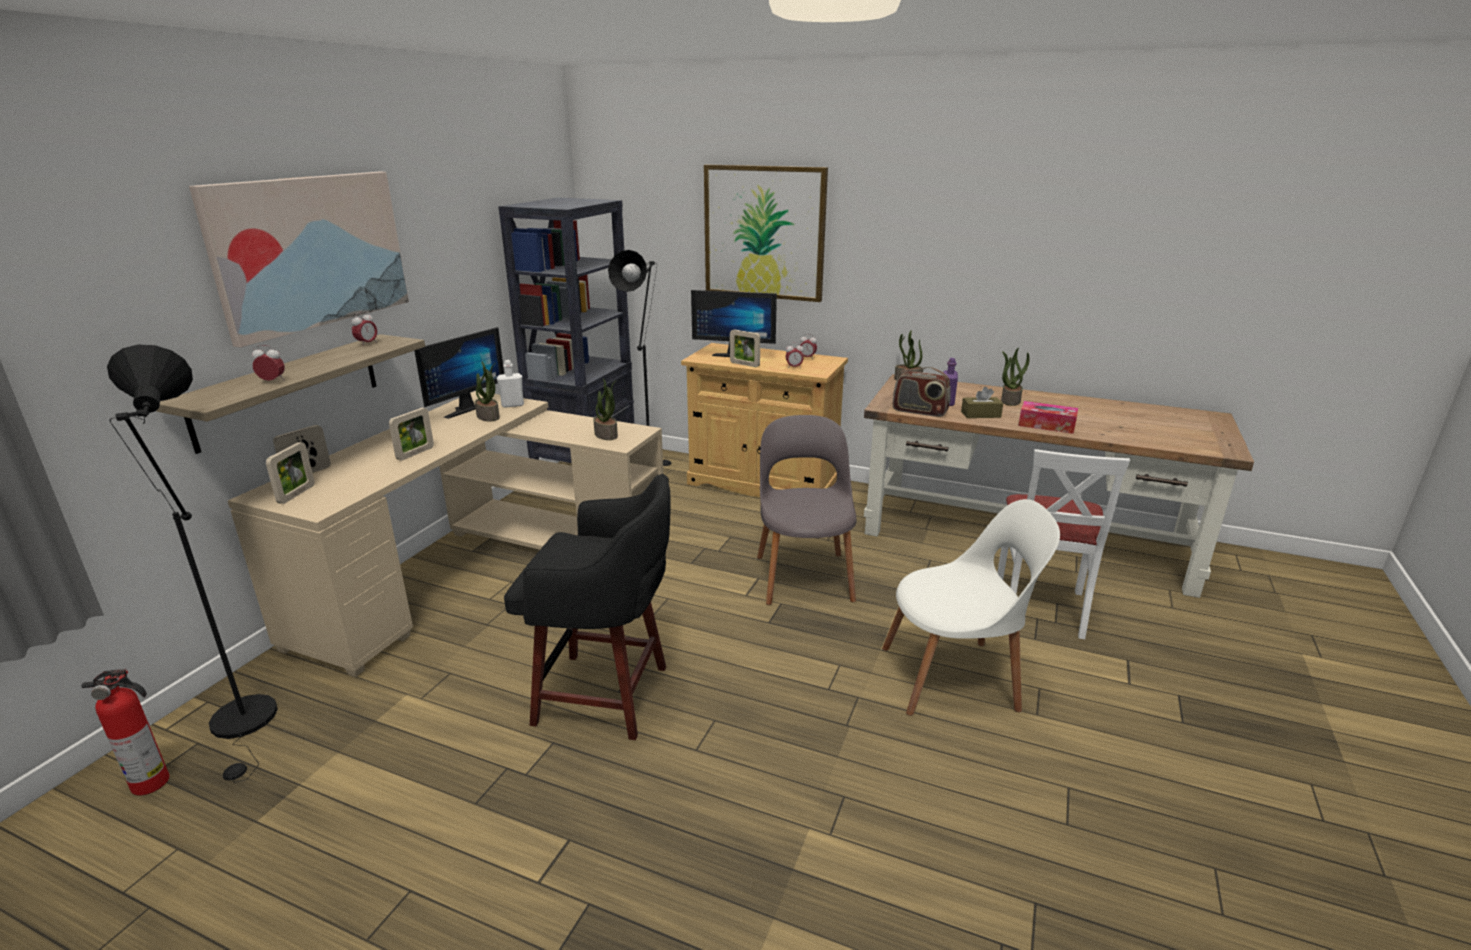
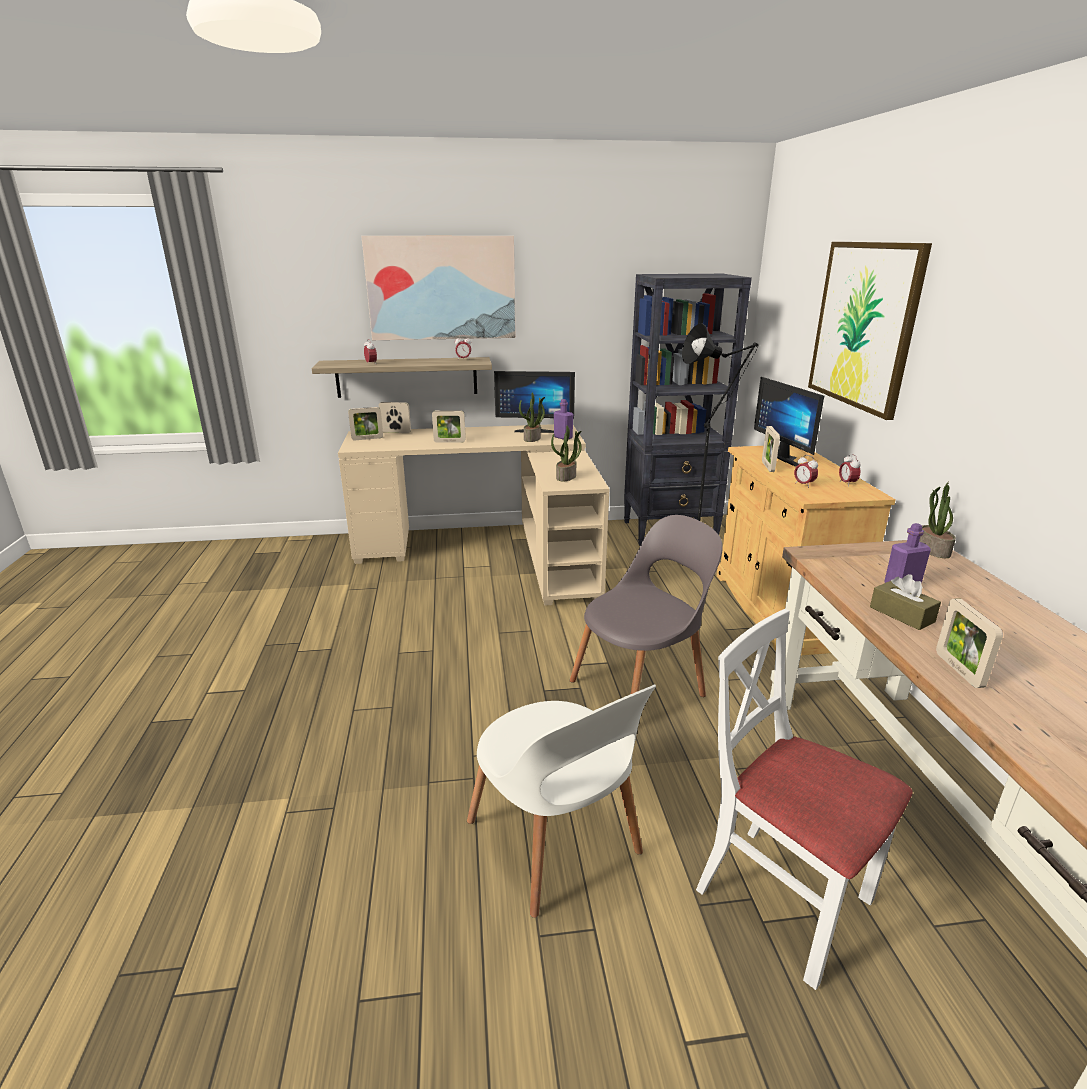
camera: 60 degrees right, 0 degrees up
fire extinguisher [81,669,169,796] -> none
black floor lamp [107,345,278,782] -> none
white bottle [497,360,524,408] -> purple bottle [554,399,573,440]
black stool [504,474,671,740] -> none
radio [893,367,950,417] -> none
white chair [997,449,1130,639] -> white chair turned 60 degrees clockwise [696,609,913,990]
potted plant [1001,348,1030,406] -> none
tissue box [1019,401,1078,434] -> picture frame [936,599,1003,688]

